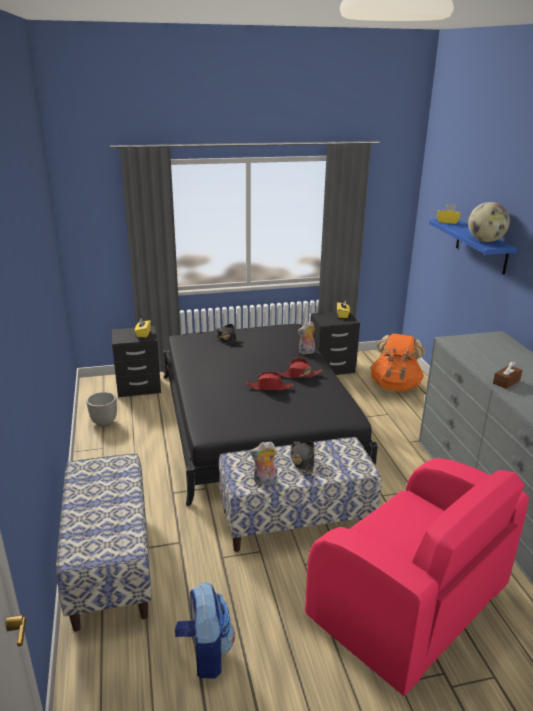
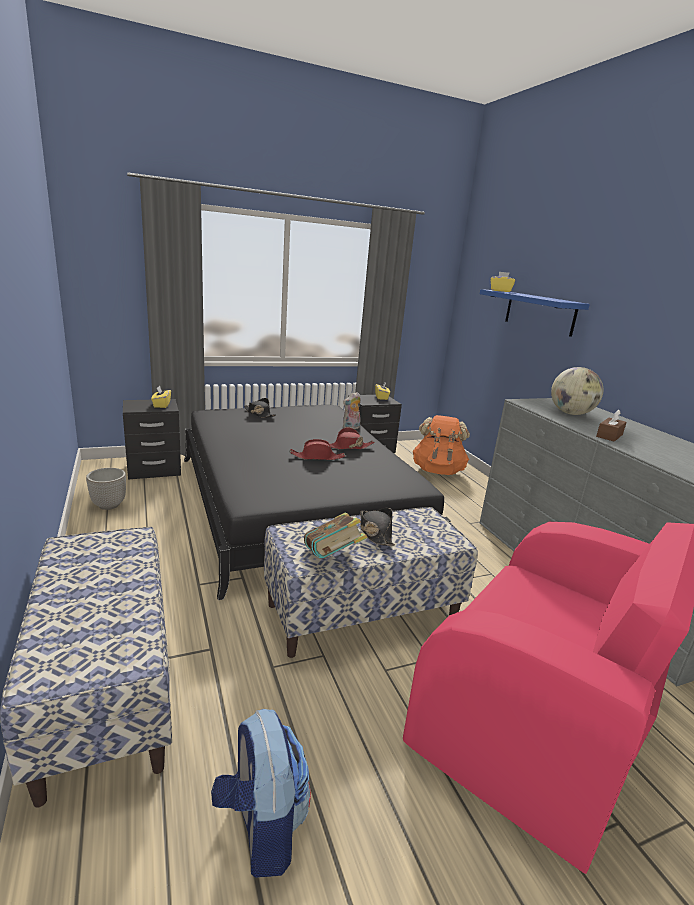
camera: 10 degrees left, 5 degrees down
plush toy [250,441,278,485] -> book [304,513,368,558]
globe [468,202,510,242] -> globe moved to [551,367,603,415]

